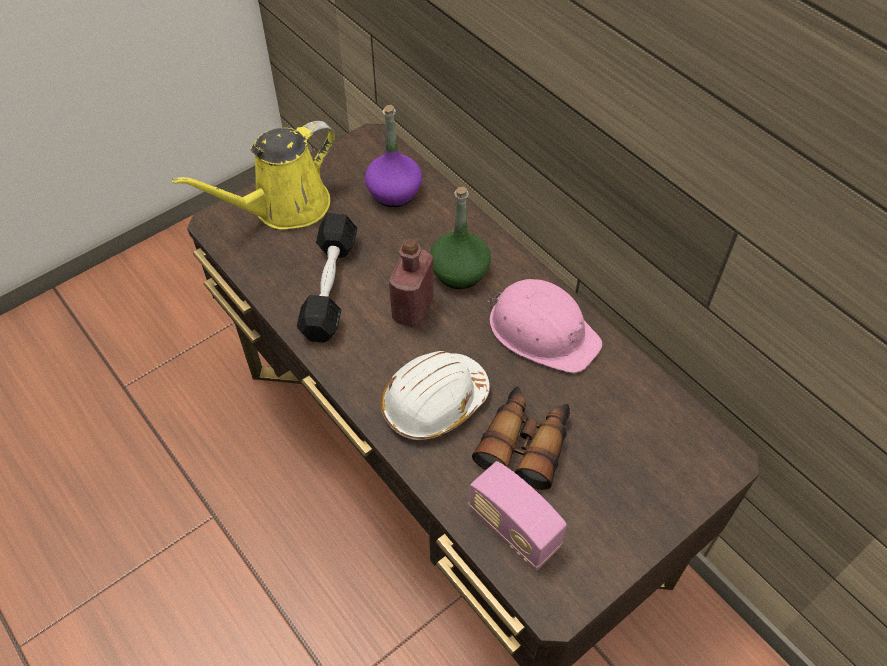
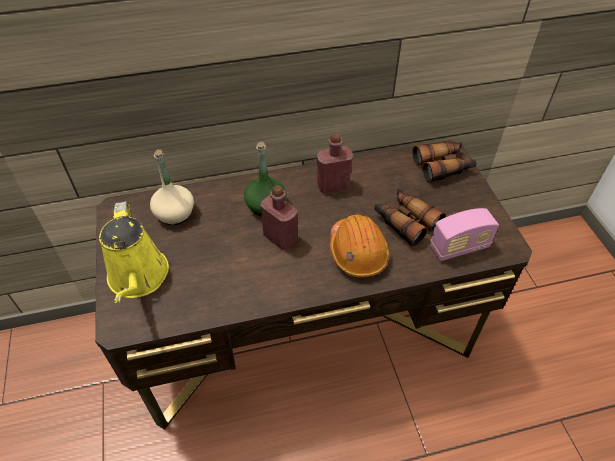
camera: 65 degrees left, 5 degrees down
black dumbbell [297,213,357,342] -> none
purple bottle [365,105,422,207] -> beige bottle [150,150,194,225]
white hard hat [381,351,490,440] -> orange hard hat [330,214,390,278]
pink hard hat [488,279,602,373] -> red bottle [317,133,353,193]
none -> binoculars [412,142,477,183]

